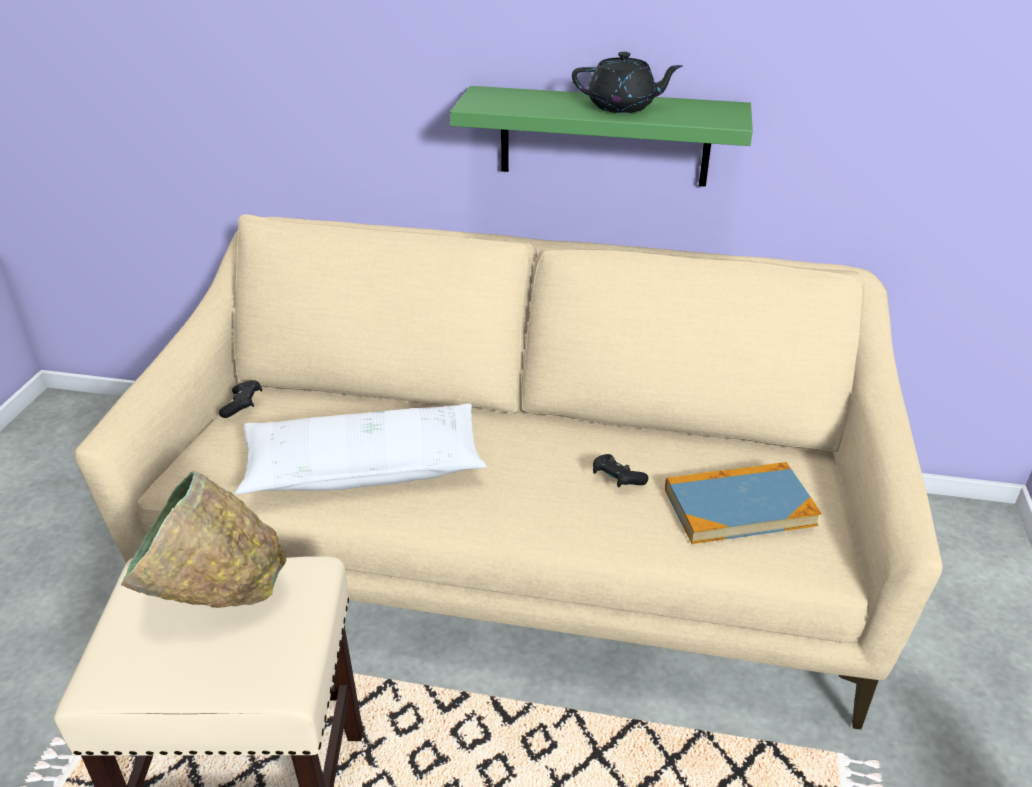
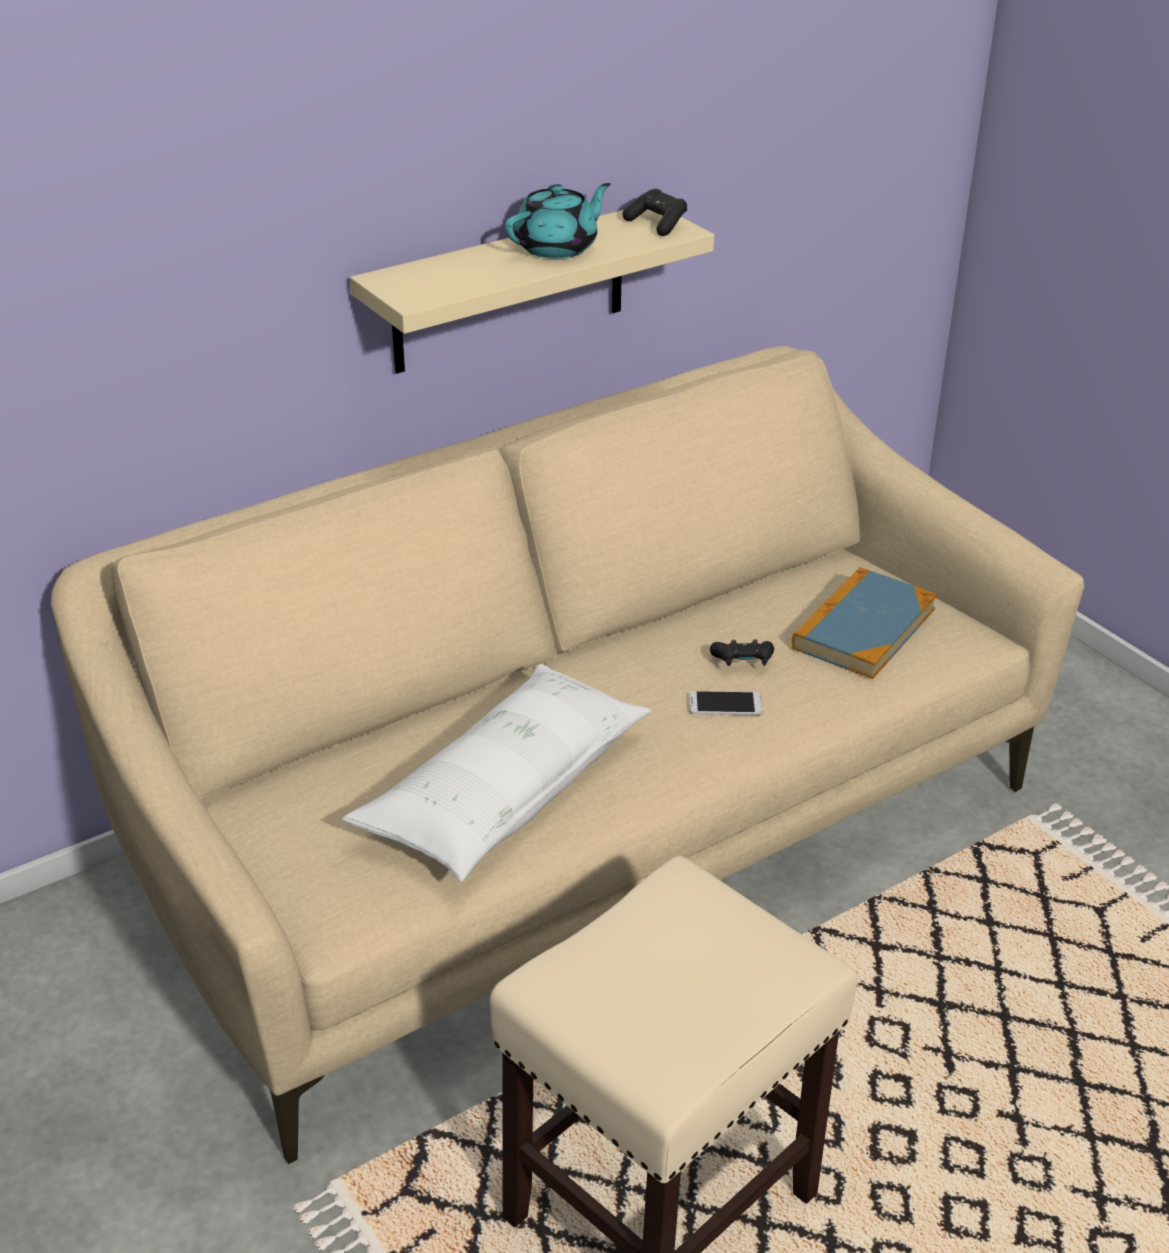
camera: 45 degrees left, 0 degrees up
green bowl [121,471,286,608] -> none
black game controller [219,380,262,418] -> black game controller moved to [622,189,687,236]
green shelf [450,86,753,187] -> beige shelf [350,209,714,373]
black teapot [572,52,682,113] -> turquoise teapot [505,183,611,259]
none -> phone [689,691,762,715]

